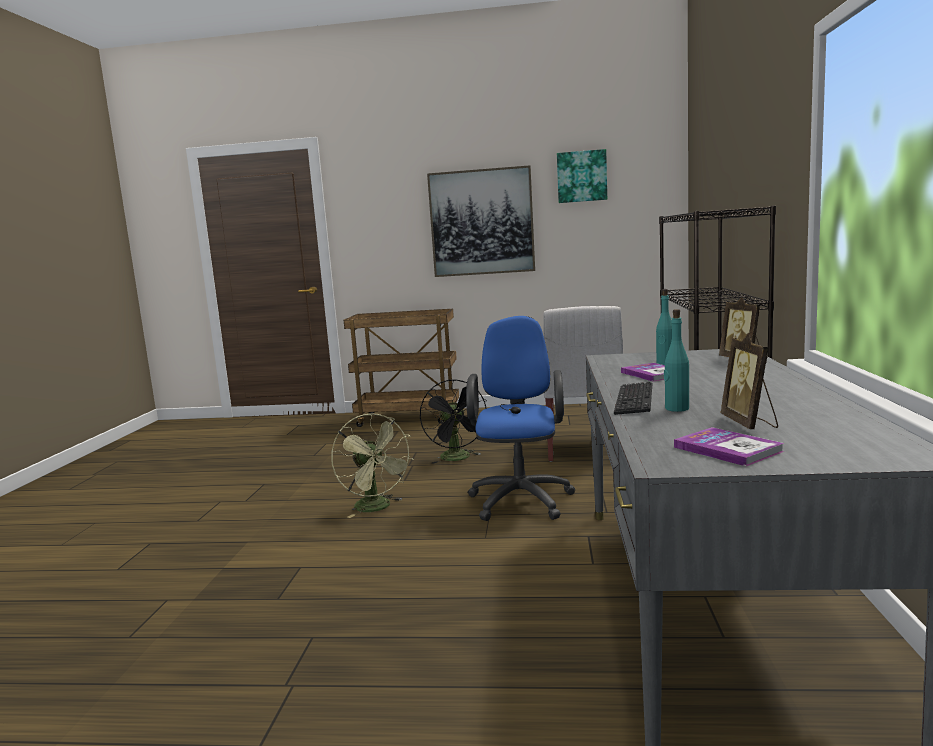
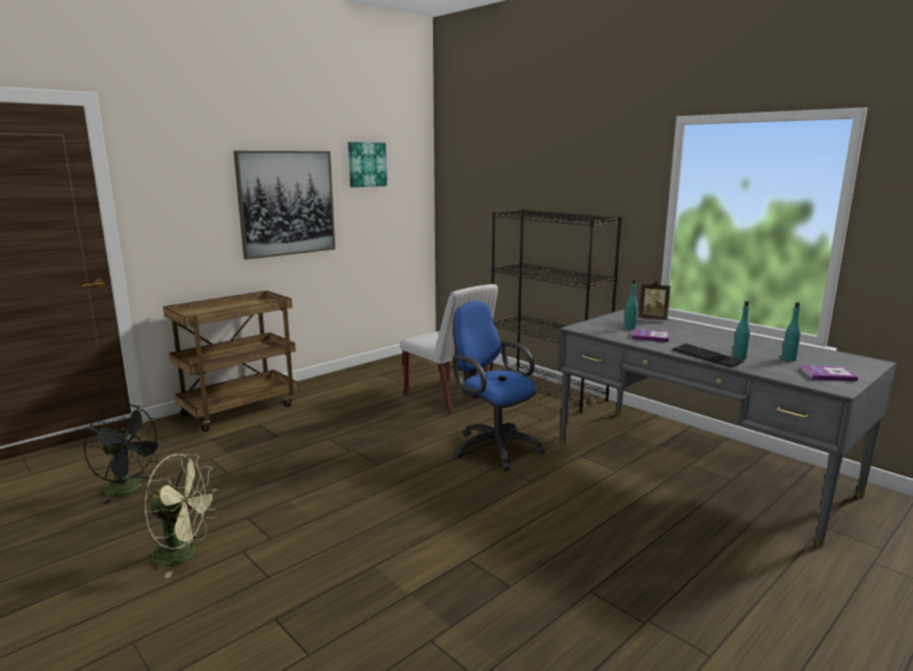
camera: 50 degrees left, 5 degrees up
green fan [331,413,414,518] -> green fan moved to [144,454,219,578]
black fan [420,379,487,464] -> black fan moved to [83,404,164,504]
picture frame [720,333,778,429] -> turquoise bottle [782,302,801,361]

